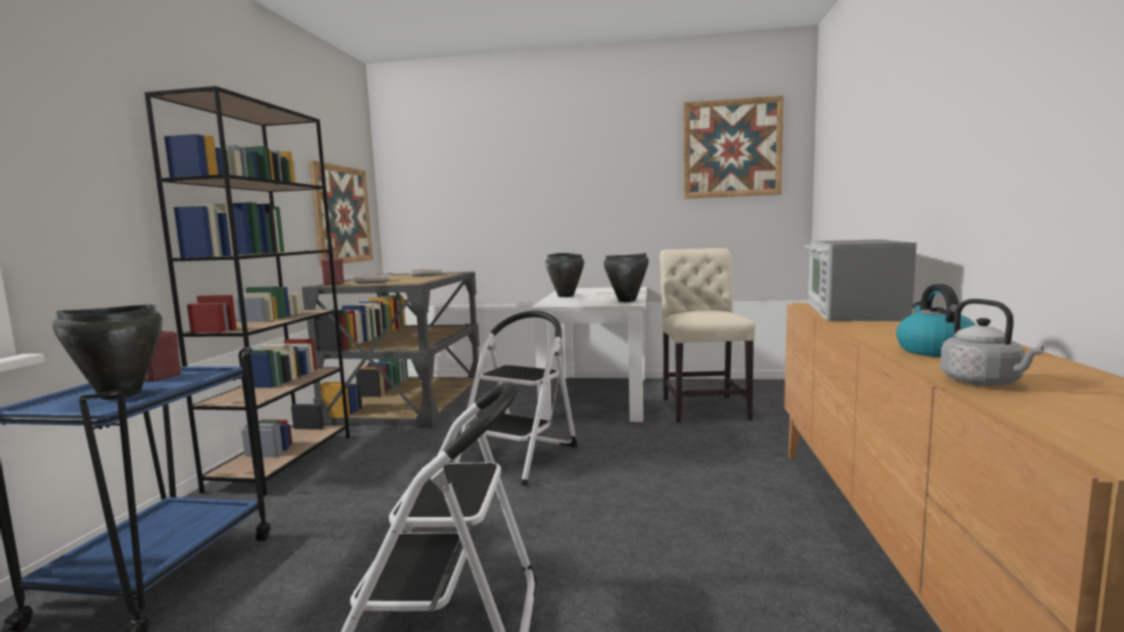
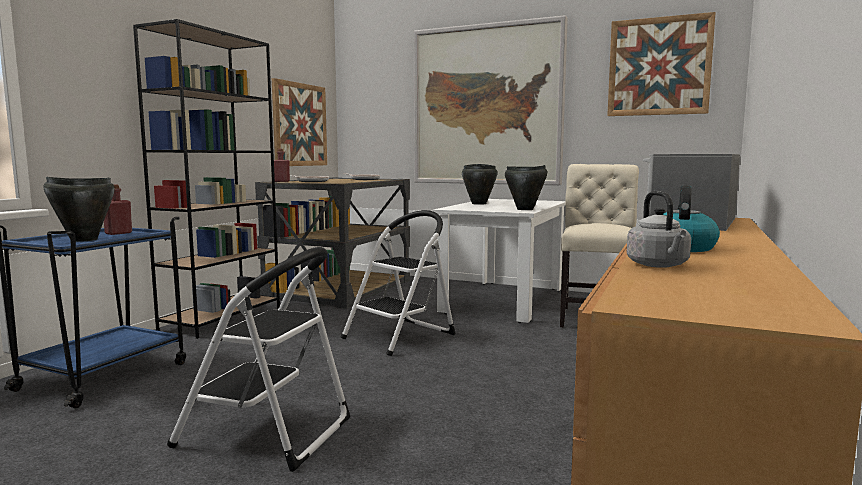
camera: 15 degrees right, 0 degrees up
none -> picture [414,15,568,185]

